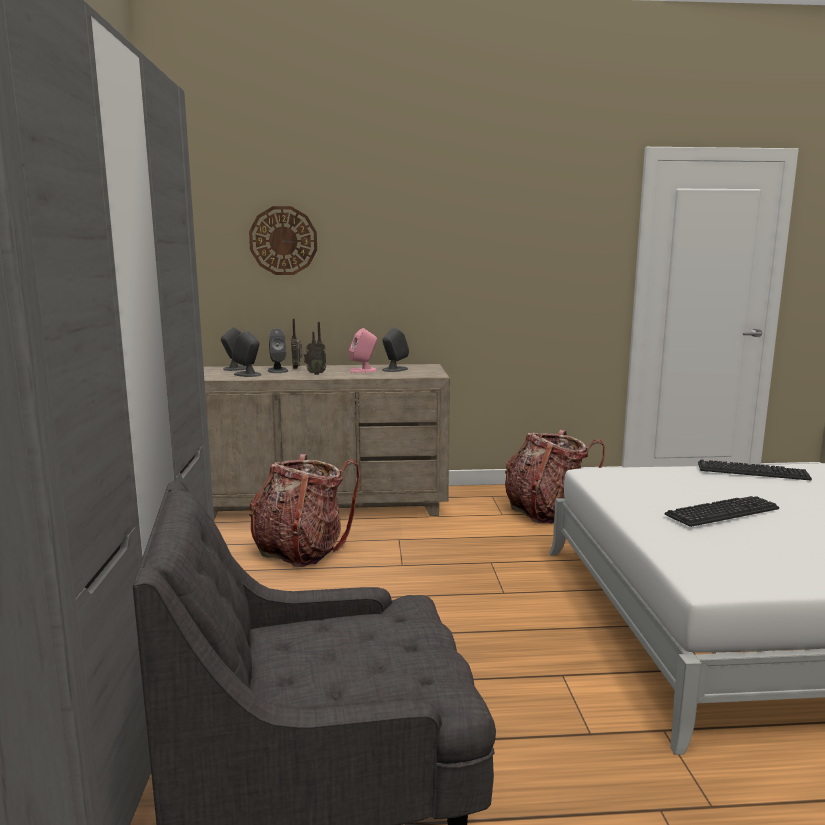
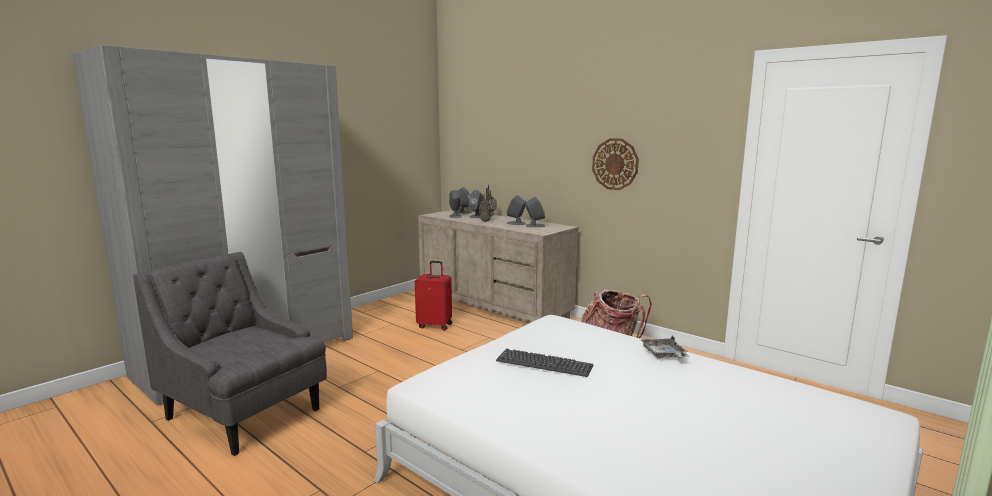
camera: 45 degrees right, 0 degrees up
wall clock [249,206,317,275] -> wall clock moved to [592,138,639,190]
backpack [249,454,360,567] -> red suitcase [415,261,452,331]
pink speaker [349,328,377,373] -> grey speaker [507,195,526,225]
keyboard [698,459,812,480] -> grey tray [641,336,690,359]

